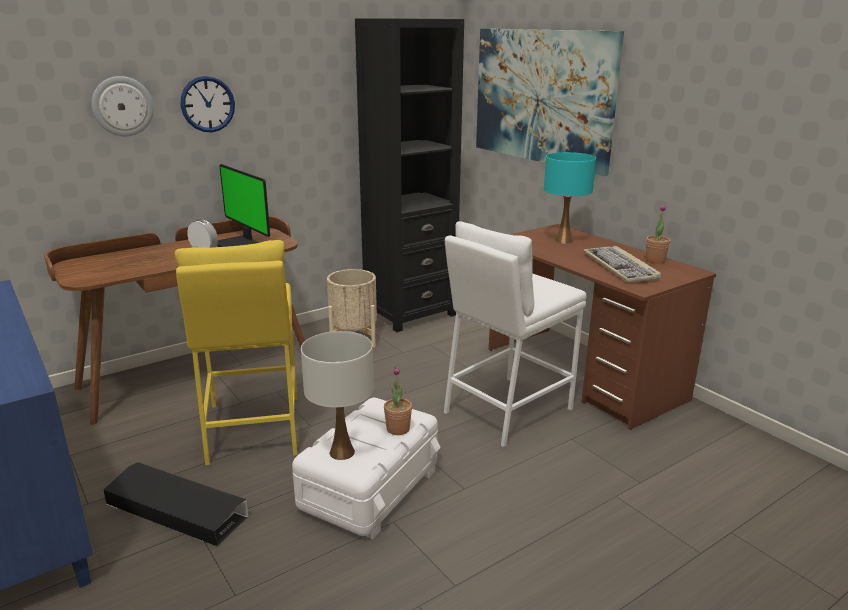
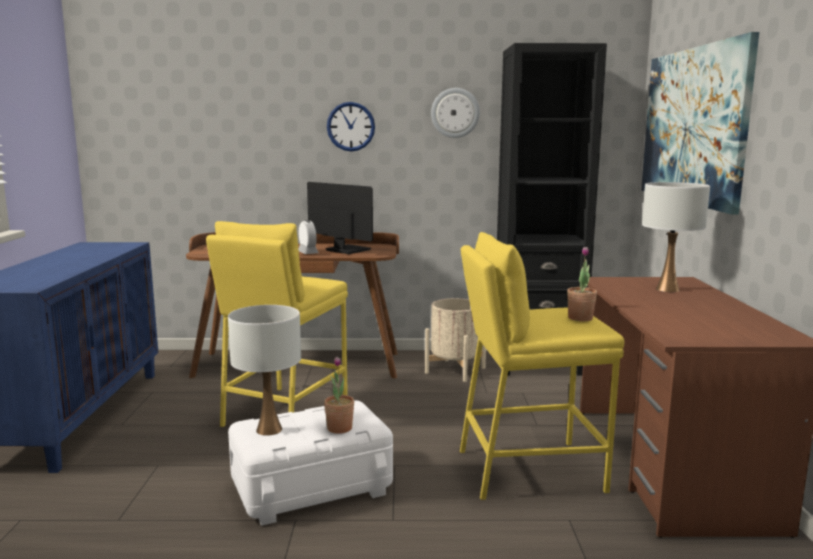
camera: 35 degrees right, 10 degrees down
wall clock [92,76,154,136] -> wall clock moved to [431,88,480,138]
black storage box [104,462,249,546] -> none
monitor [217,164,270,247] -> monitor turned 135 degrees clockwise [307,182,373,254]
white stool [444,221,587,447] -> yellow stool [460,232,624,500]
turquoise table lamp [544,152,596,244] -> white table lamp [642,182,710,292]
keyboard [583,246,661,283] -> none
potted plant [646,205,670,263] -> potted plant moved to [567,247,597,321]

